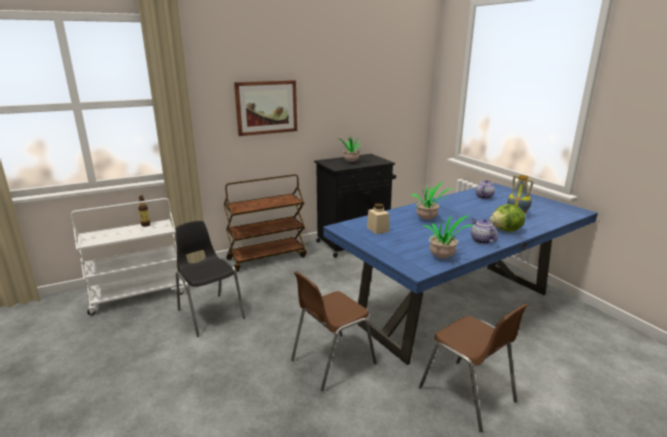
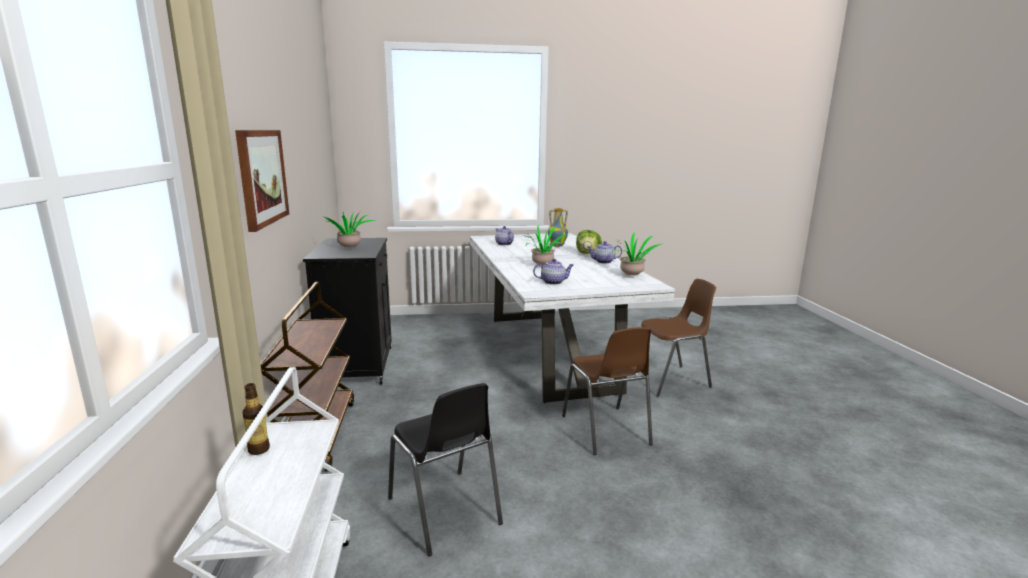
camera: 70 degrees left, 5 degrees down
black chair [175,221,245,337] -> black chair turned 105 degrees counterclockwise [388,383,503,556]
blue dining table [323,183,598,365] -> white dining table [470,233,675,403]
beige jar [367,203,389,234] -> teapot [533,259,573,285]

